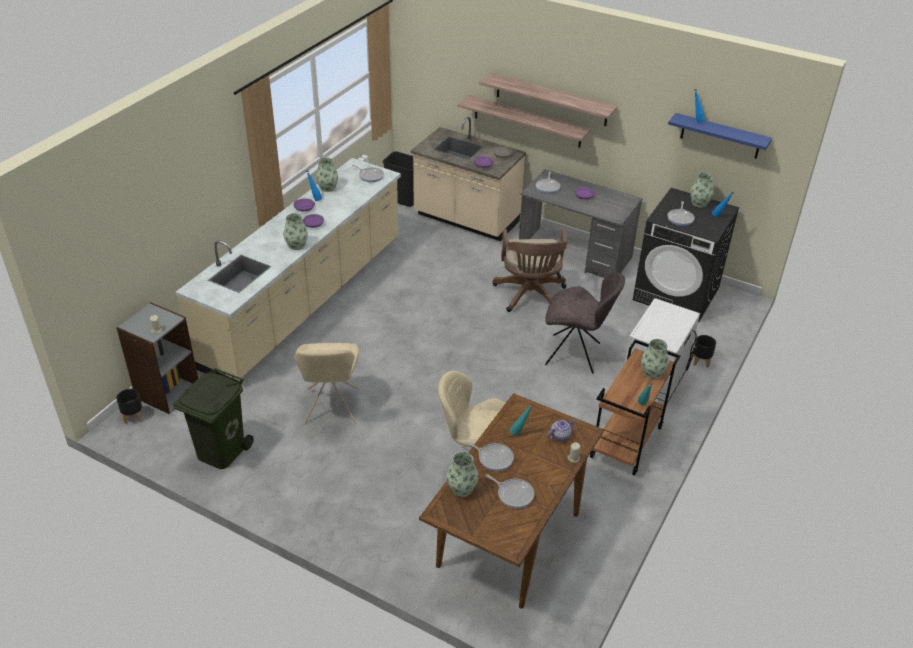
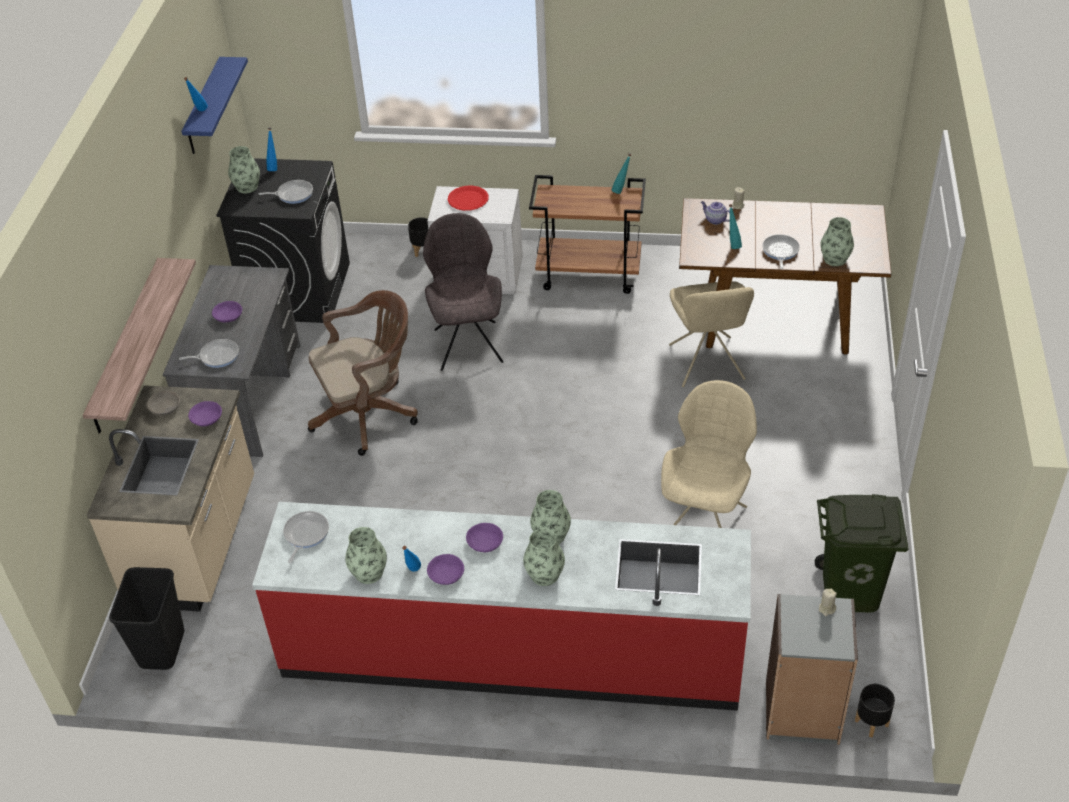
camera: 110 degrees left, 5 degrees up
beige counter [176,158,401,382] -> red counter [252,502,751,711]
beige chair [294,343,359,425] -> beige chair turned 45 degrees counterclockwise [661,380,757,528]
shelf [479,73,618,126] -> none
frying pan [485,474,534,509] -> none
vase [641,339,669,379] -> vase moved to [523,529,565,586]
none -> red plate [448,186,489,211]

